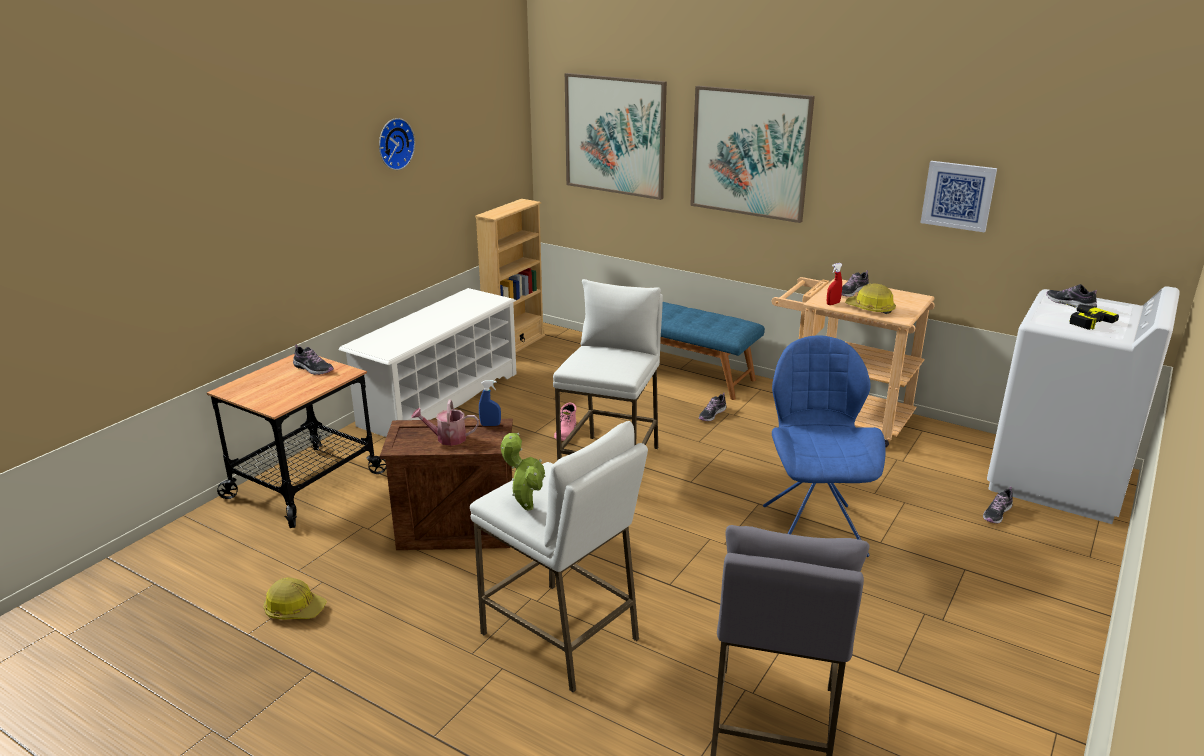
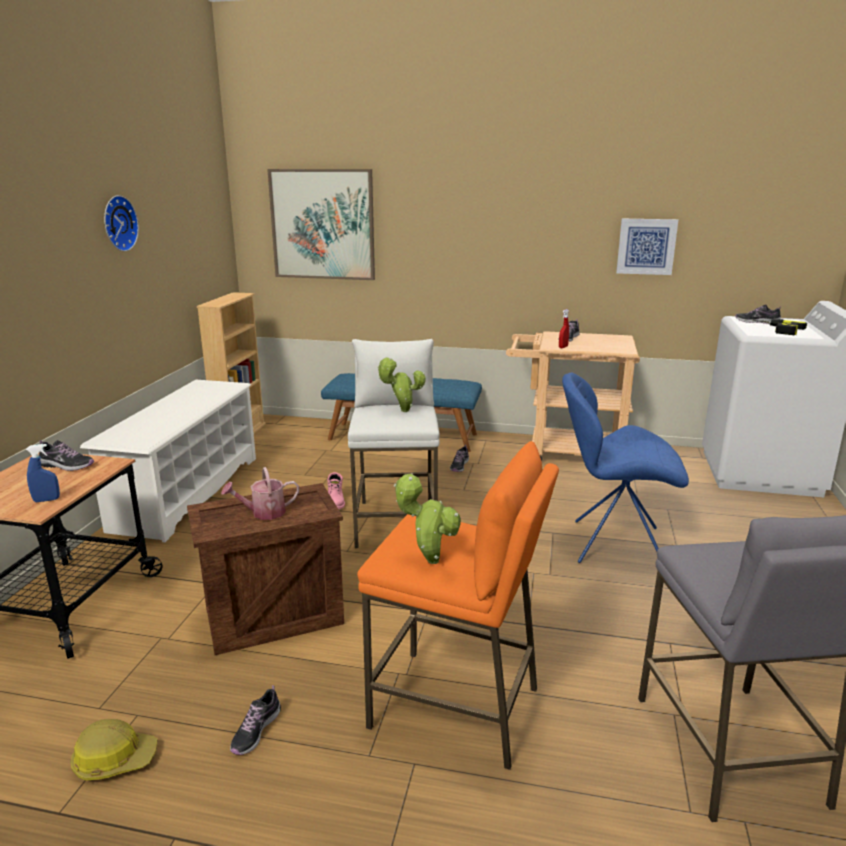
camera: 20 degrees left, 5 degrees down
white stool [470,421,648,692] -> orange stool [357,441,559,770]
blue spray bottle [479,380,501,426] -> blue spray bottle moved to [26,444,60,502]
picture [690,86,815,223] -> none
blue chair [763,335,886,557] -> blue chair turned 60 degrees counterclockwise [562,373,689,563]
hard hat [845,283,896,314] -> none
shoe [983,487,1013,523] -> shoe moved to [230,685,281,755]
none -> potted plant [377,357,426,412]

